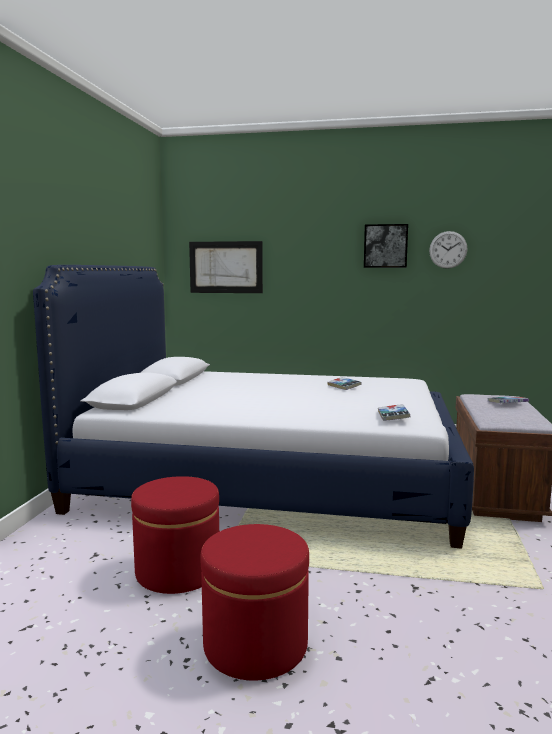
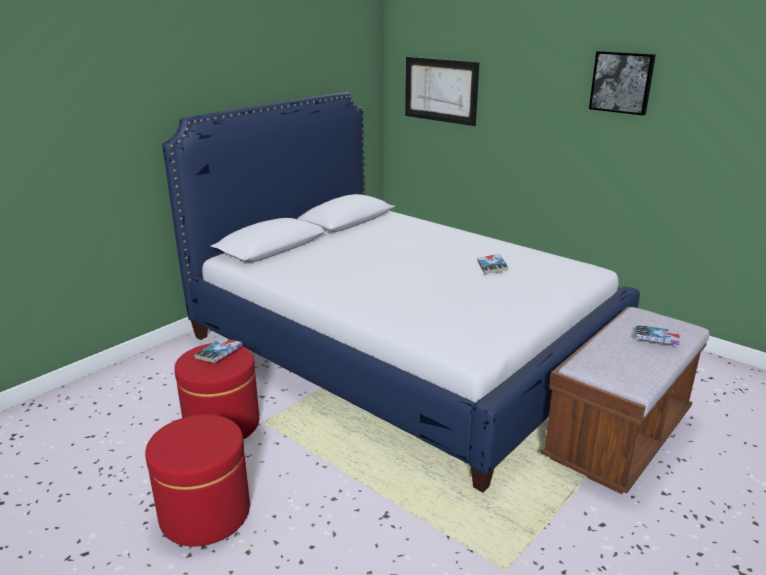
camera: 30 degrees right, 15 degrees up
book [378,404,410,421] -> book moved to [194,339,242,363]
wall clock [429,231,467,269] -> none

